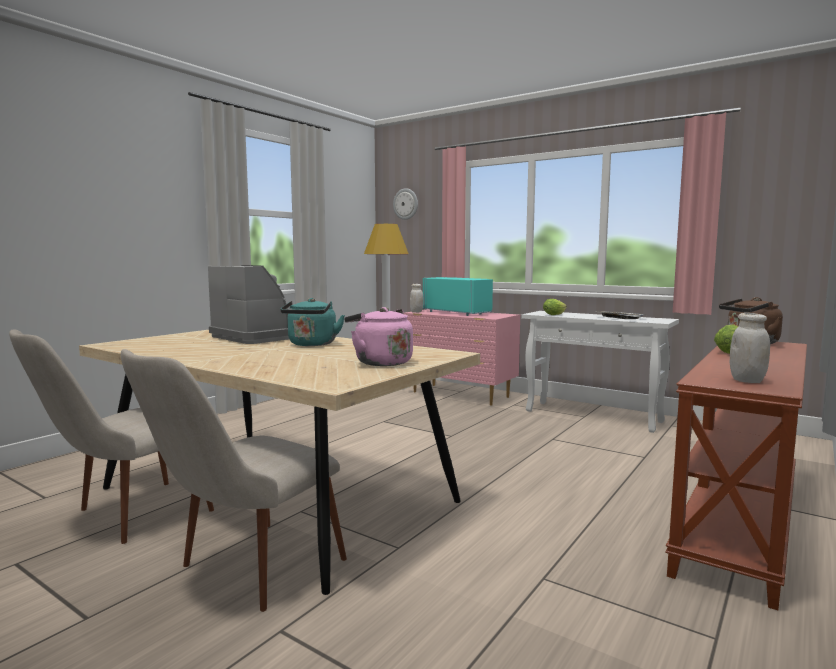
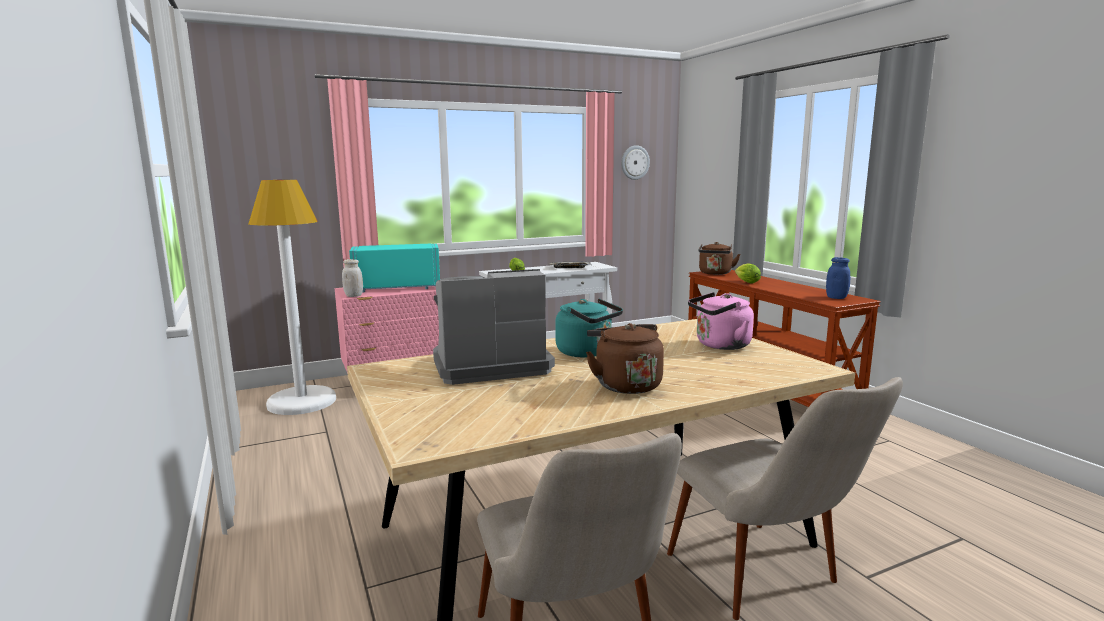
camera: 60 degrees left, 5 degrees up
wall clock [393,188,418,220] -> wall clock moved to [621,145,650,180]
white jar [730,313,770,383] -> blue jar [826,257,850,299]
none -> brown kettle [586,323,664,394]

